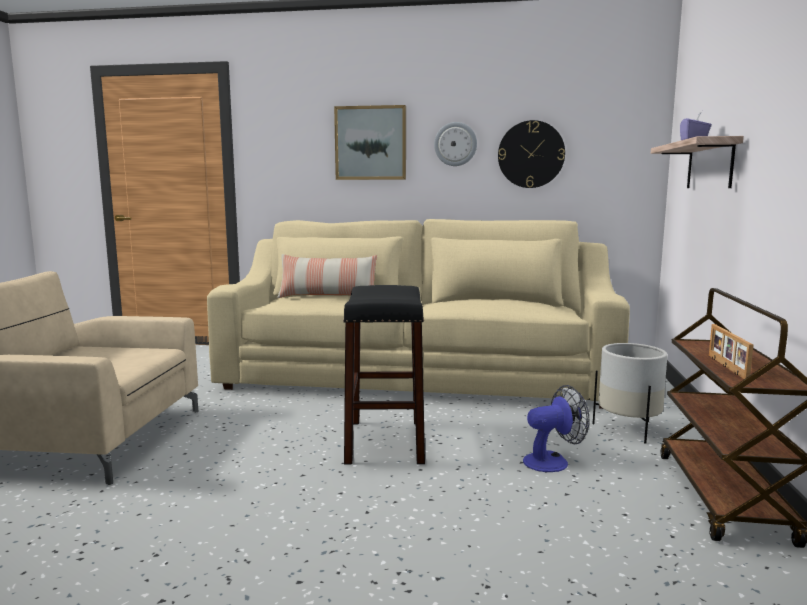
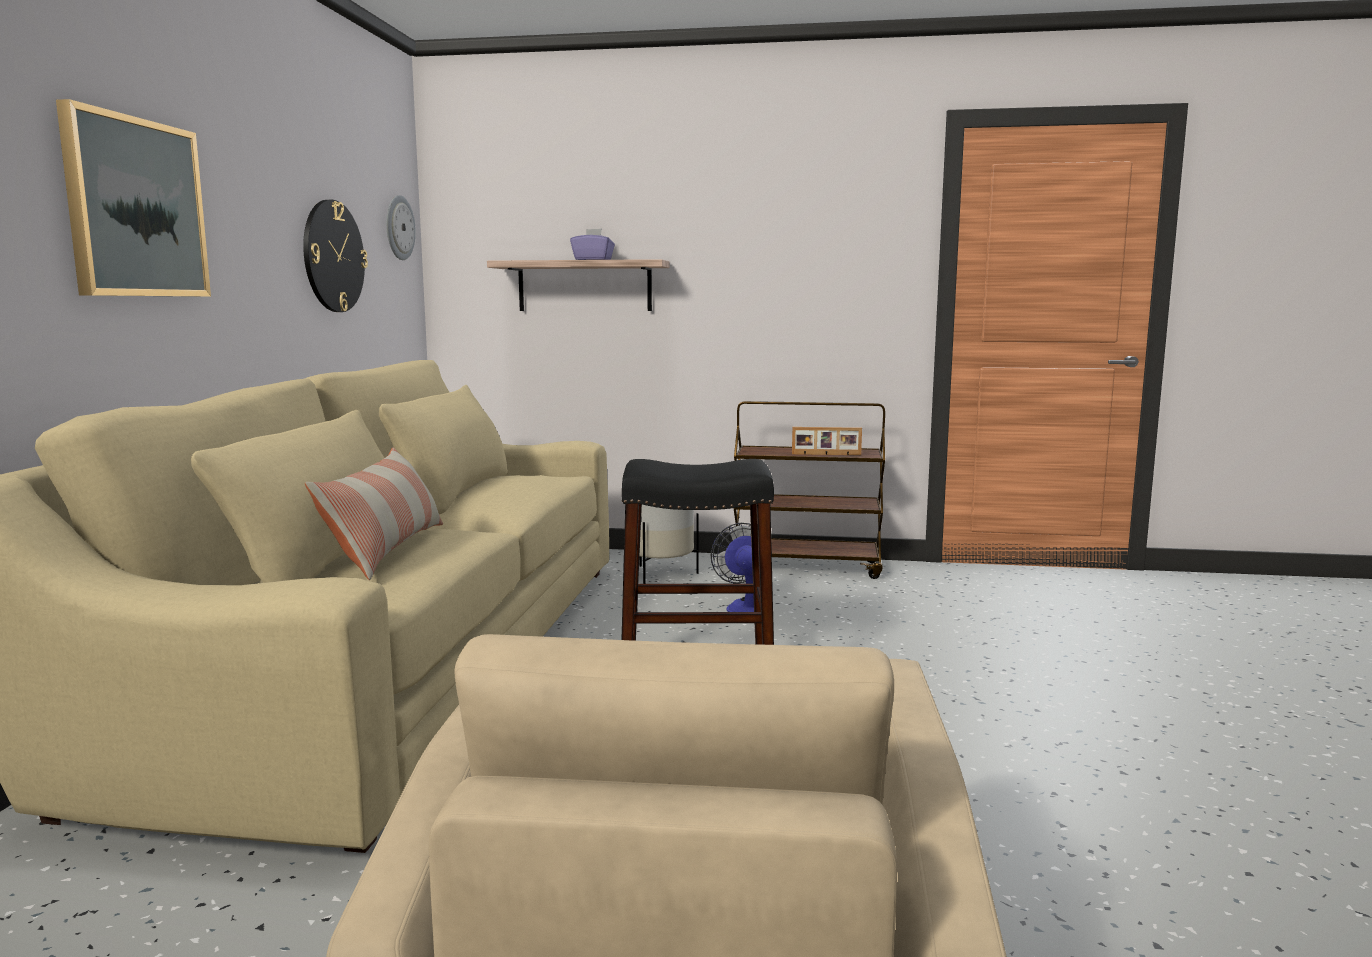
camera: 90 degrees left, 0 degrees up
wall clock [434,122,477,166] -> wall clock moved to [386,195,416,260]

